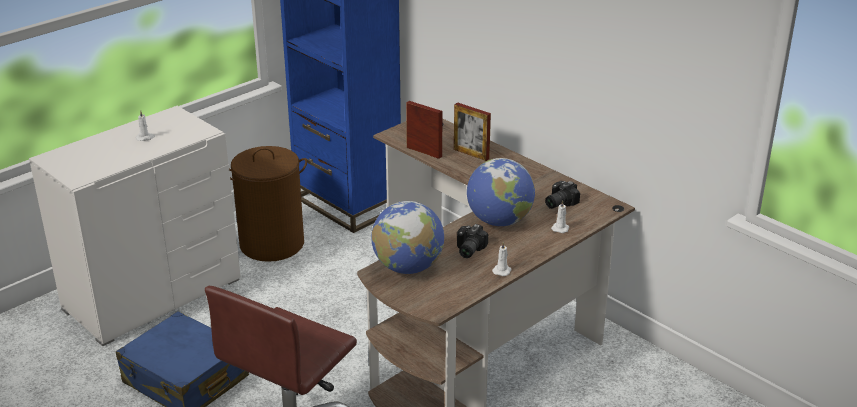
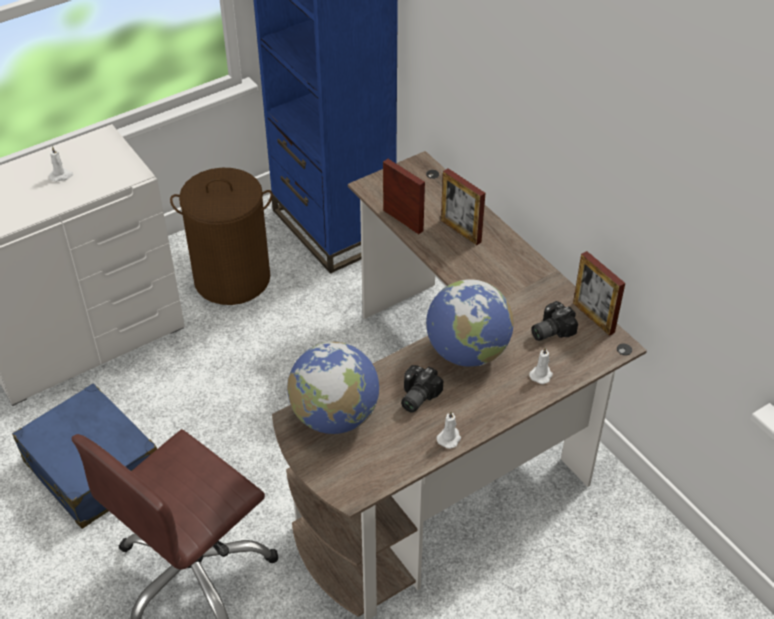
camera: 10 degrees right, 15 degrees up
none -> picture frame [573,251,625,336]

